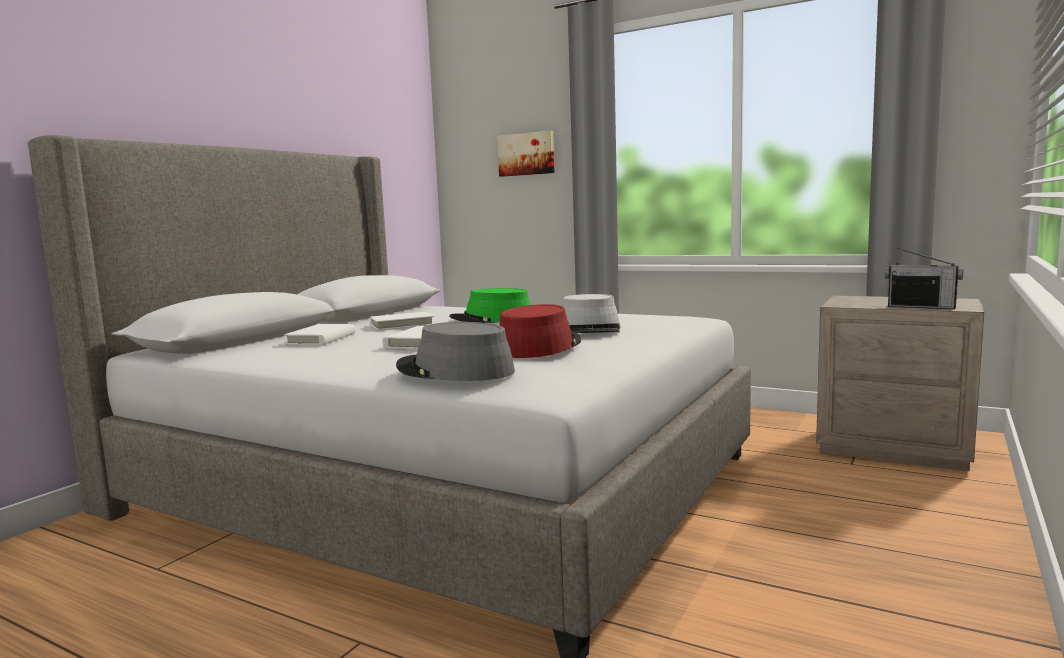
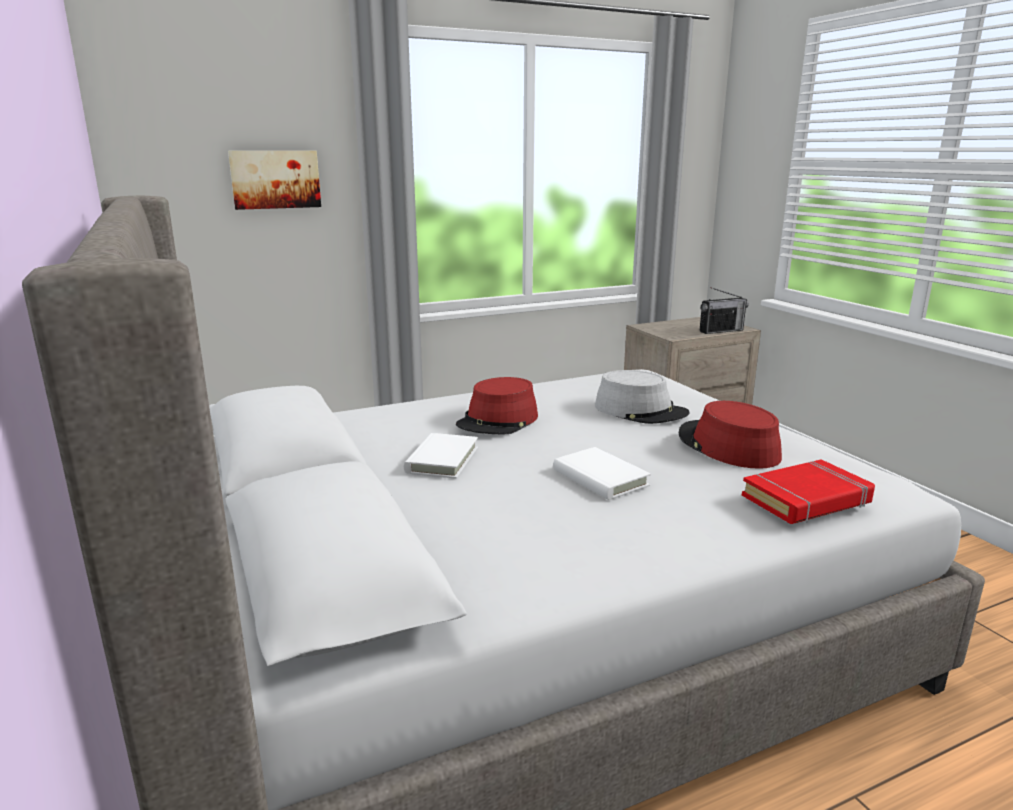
camera: 55 degrees left, 10 degrees up
white book [284,324,356,345] -> none
grey hat [396,322,515,381] -> red book [742,459,875,524]
green hat [449,288,531,323] -> red hat [456,377,538,435]

